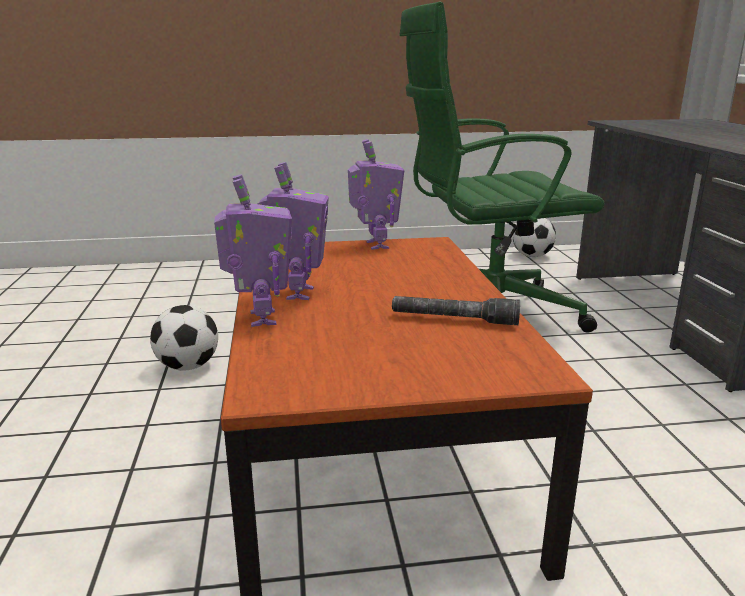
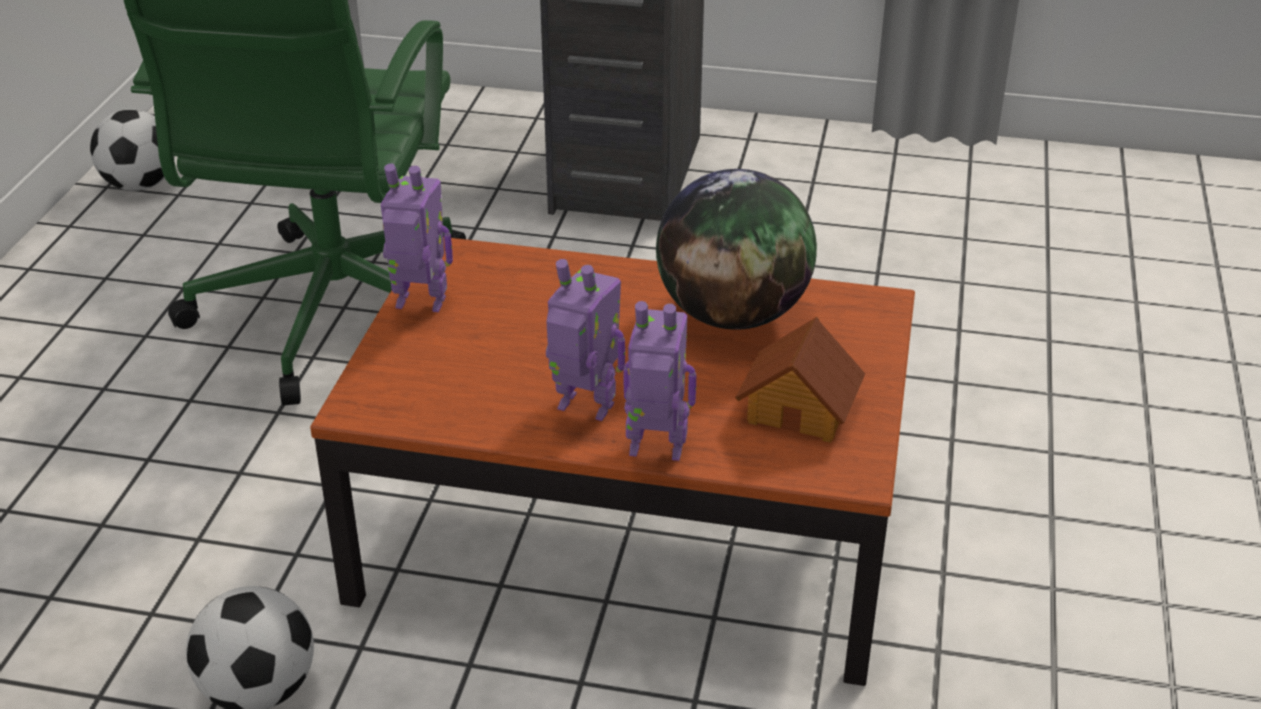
camera: 70 degrees left, 15 degrees up
grey flashlight [392,296,520,325] -> globe [656,169,817,330]
none -> toy house [735,317,865,443]

